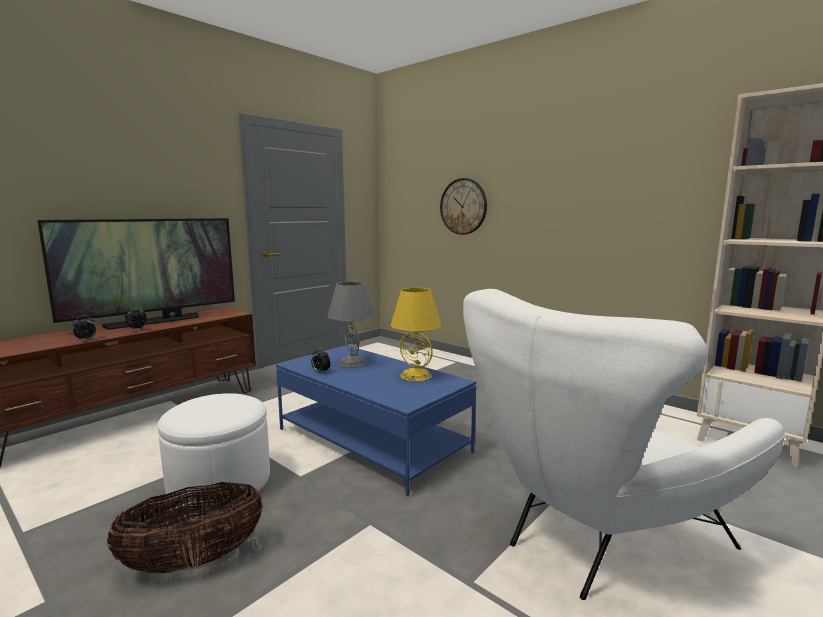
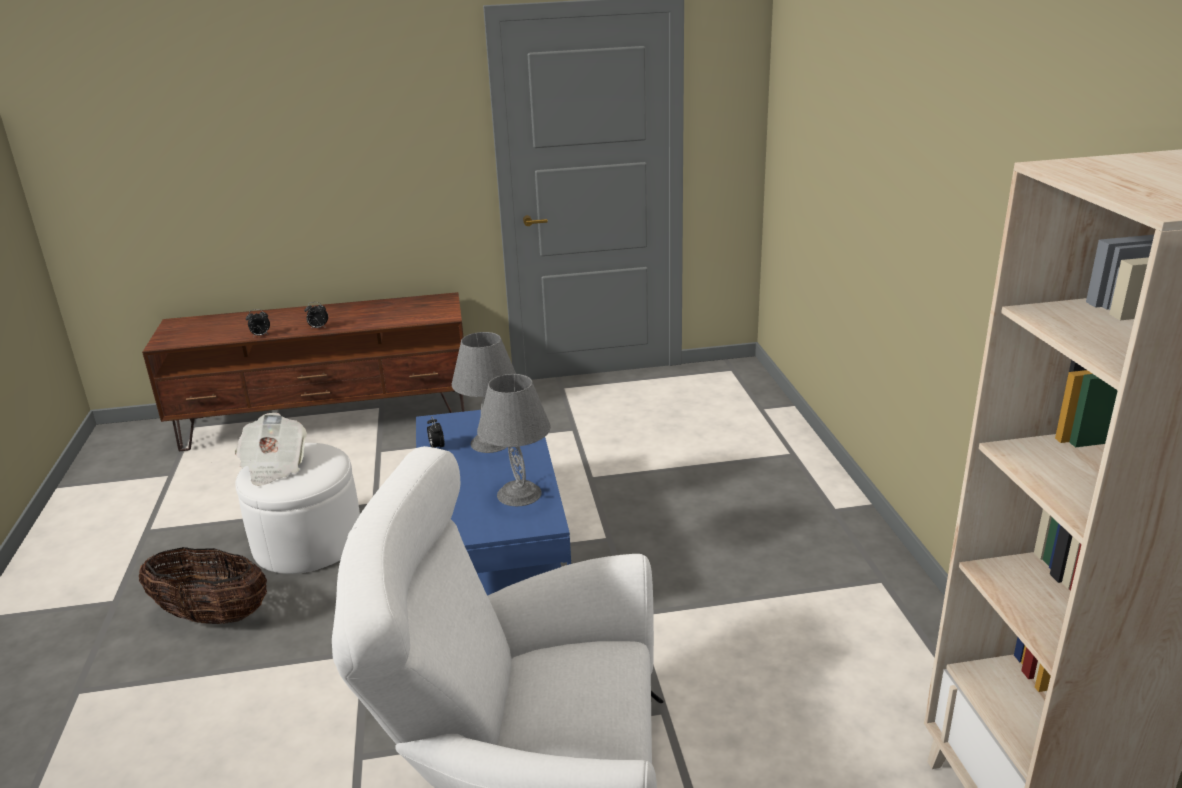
camera: 40 degrees right, 15 degrees up
television [37,218,235,329] -> none
yellow table lamp [390,288,442,382] -> grey table lamp [477,374,551,506]
wall clock [440,178,487,235] -> none
none -> newspaper [235,413,307,486]

